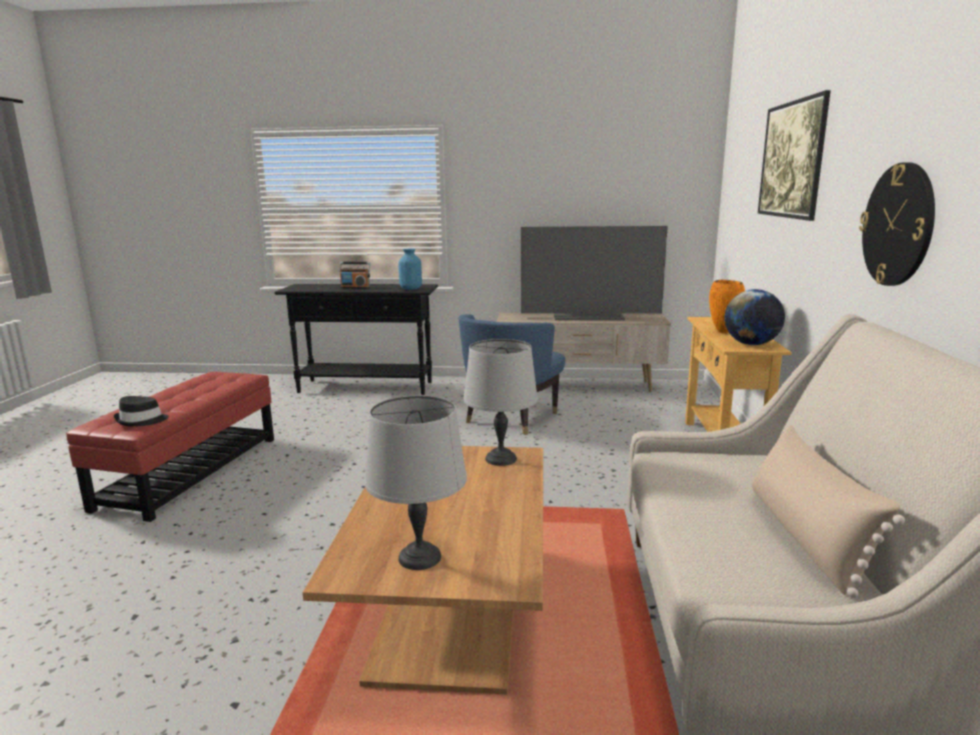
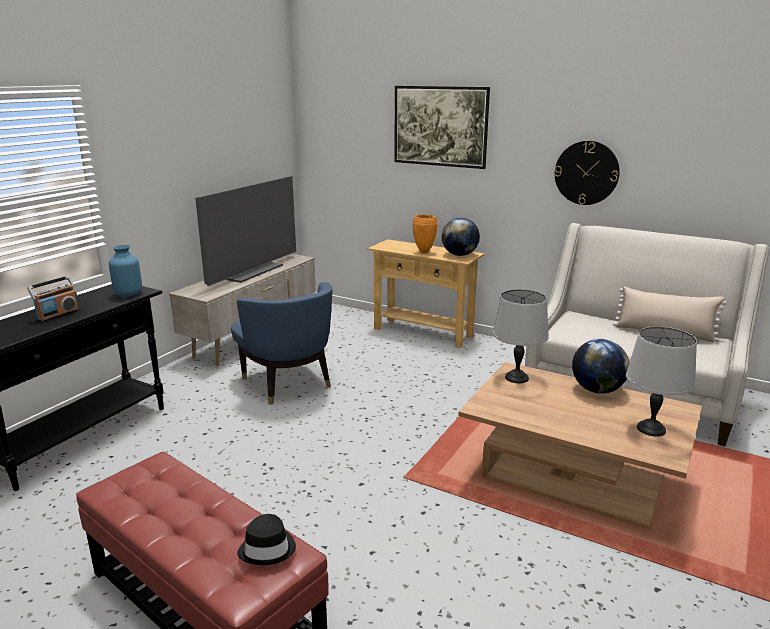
camera: 65 degrees left, 5 degrees up
none -> globe [572,339,629,394]

